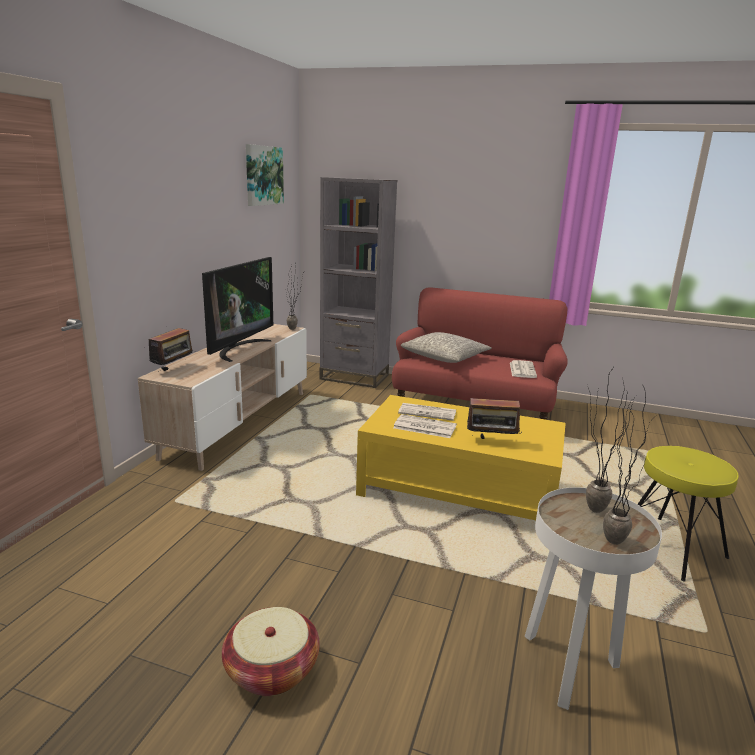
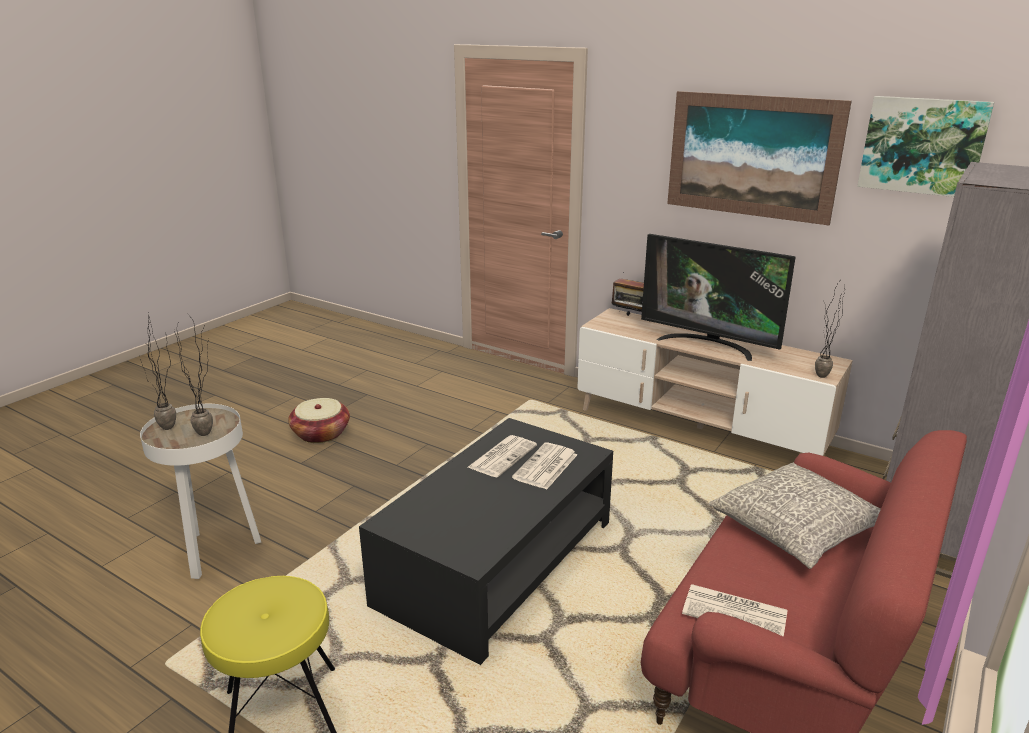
camera: 105 degrees right, 5 degrees up
yellow coffee table [356,395,566,520] -> black coffee table [359,418,613,665]
radio [467,392,522,439] -> none
none -> picture [667,91,852,225]

